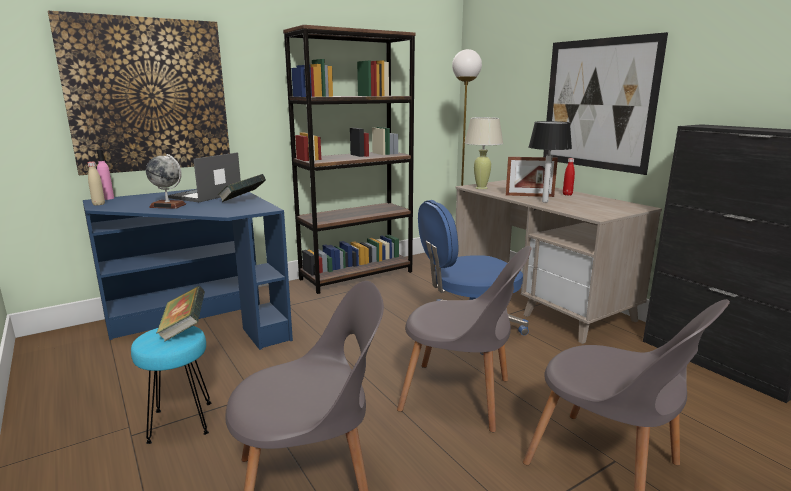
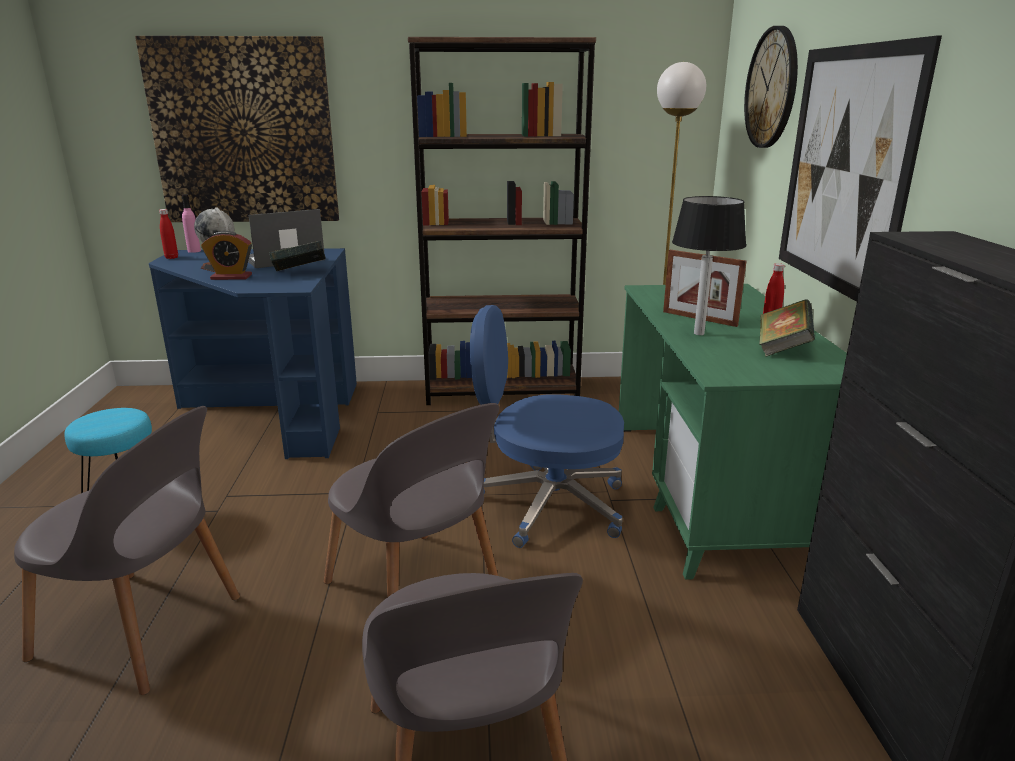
camera: 30 degrees right, 5 degrees up
beige bottle [88,162,105,206] -> red bottle [159,209,178,259]
book [156,286,205,342] -> book moved to [759,299,815,357]
beige desk [456,180,662,344] -> green desk [619,284,847,580]
beige table lamp [464,117,503,189] -> none
none -> alarm clock [201,231,252,280]
none -> wall clock [744,26,798,148]

